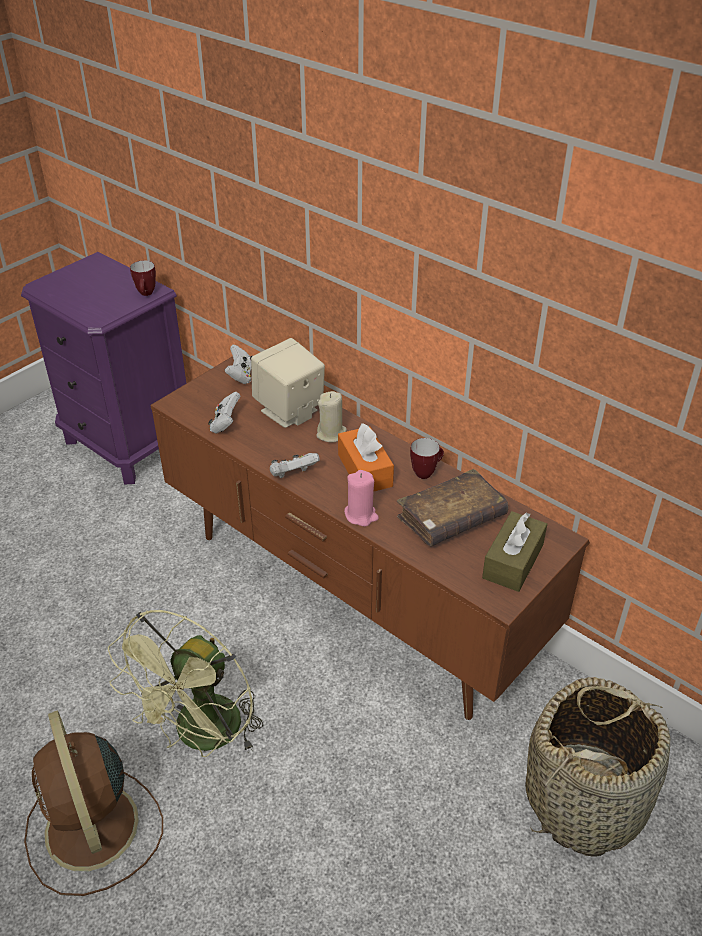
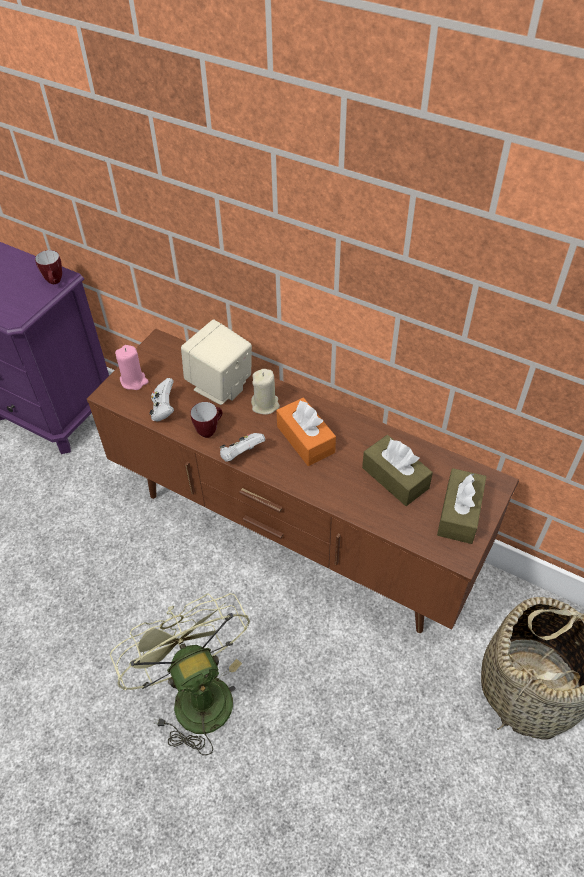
camera: 10 degrees left, 10 degrees up
brown fan [24,710,163,896] -> none
green fan [108,610,263,757] -> green fan turned 135 degrees clockwise [110,593,250,756]
white game controller [224,345,252,384] -> none
pink candle [344,470,379,527] -> pink candle moved to [115,345,148,390]
brown book [397,469,508,546] -> brown tissue box [362,435,433,506]
mug [410,438,444,479] -> mug moved to [190,402,222,438]

